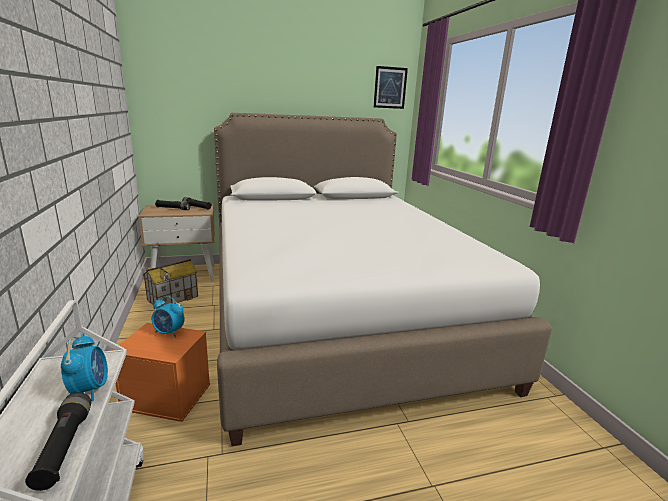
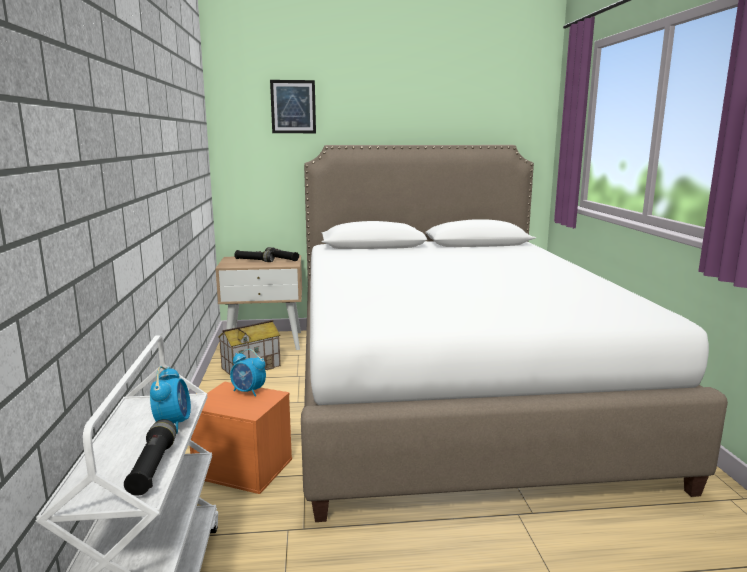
camera: 10 degrees right, 5 degrees down
picture [374,66,408,109] -> picture moved to [270,80,316,133]

